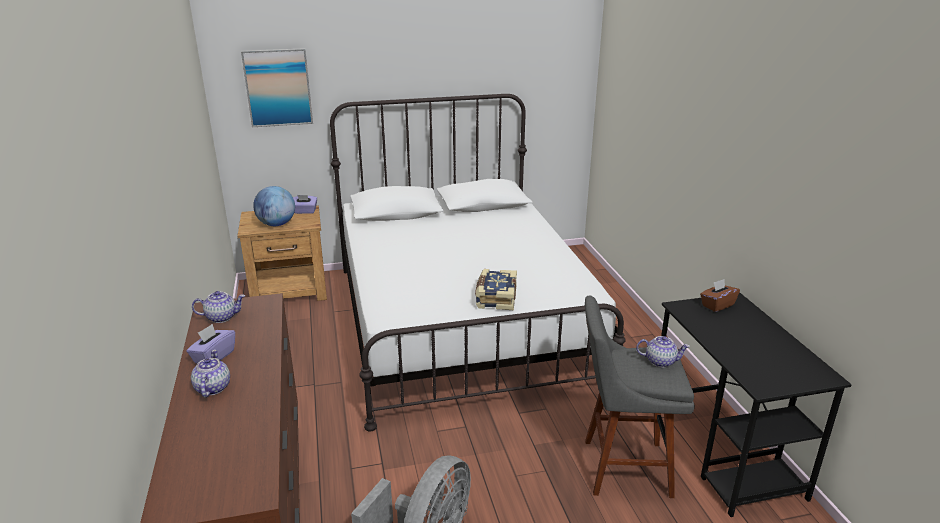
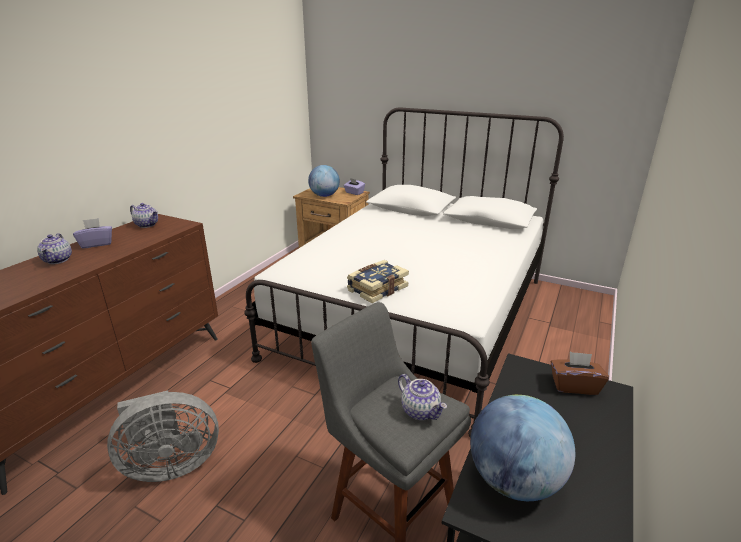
camera: 40 degrees right, 0 degrees up
teapot [191,349,230,398] -> teapot turned 135 degrees clockwise [37,233,72,264]
picture [241,48,313,127] -> none
none -> globe [470,395,575,501]

